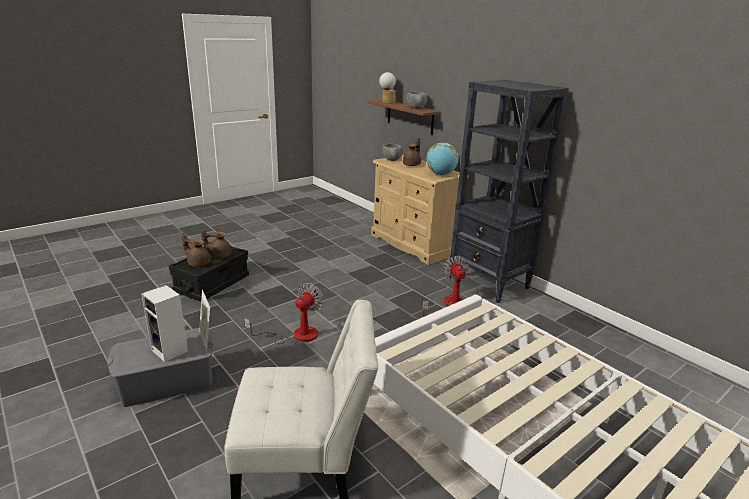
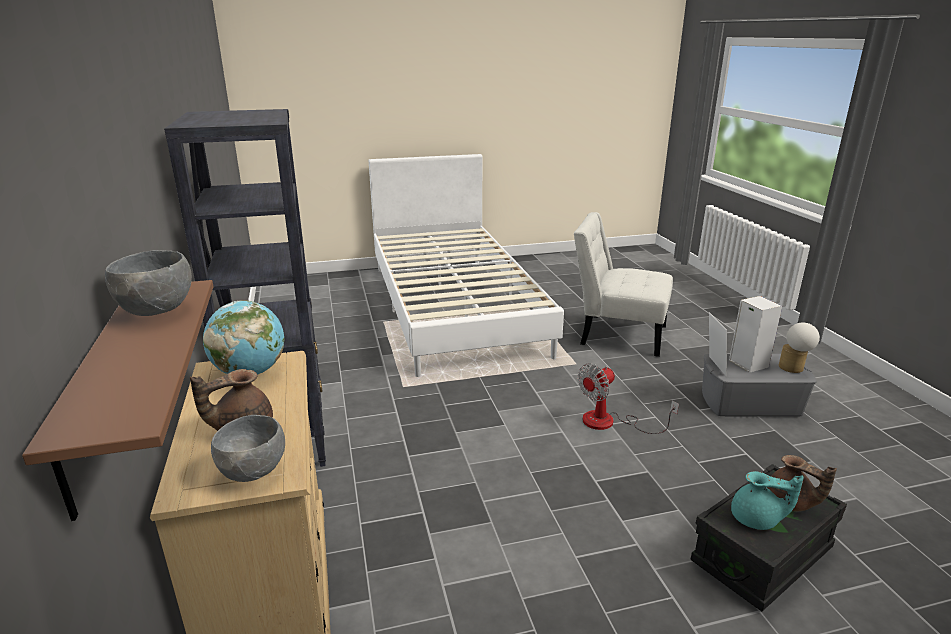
camera: 155 degrees left, 0 degrees up
brown teapot [201,229,231,258] -> turquoise teapot [731,471,803,530]
table lamp [379,72,396,104] -> table lamp moved to [779,323,820,373]
fan [422,256,469,316] -> none

